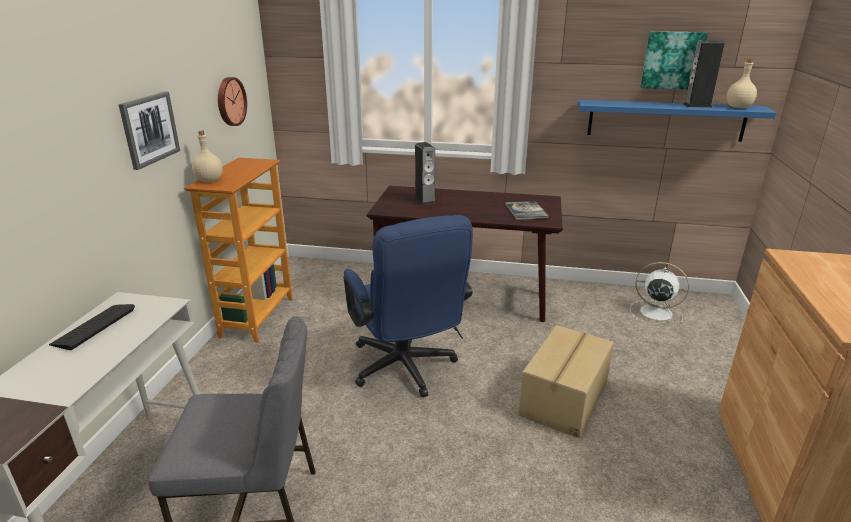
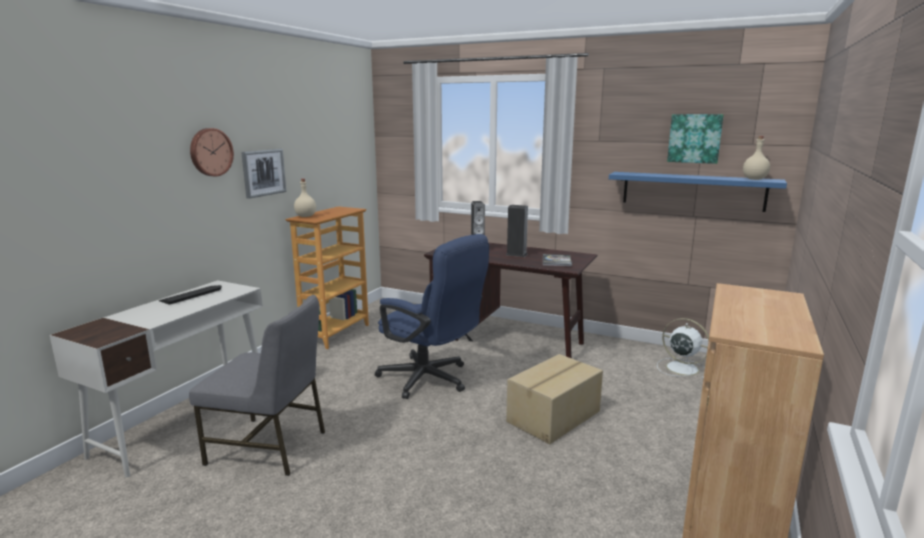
camera: 15 degrees right, 10 degrees down
wall clock [218,77,247,126] -> wall clock moved to [190,128,234,176]
blue office chair [343,215,473,397] -> blue office chair turned 45 degrees counterclockwise [375,234,489,399]
speaker [683,40,725,108] -> speaker moved to [506,205,528,257]

